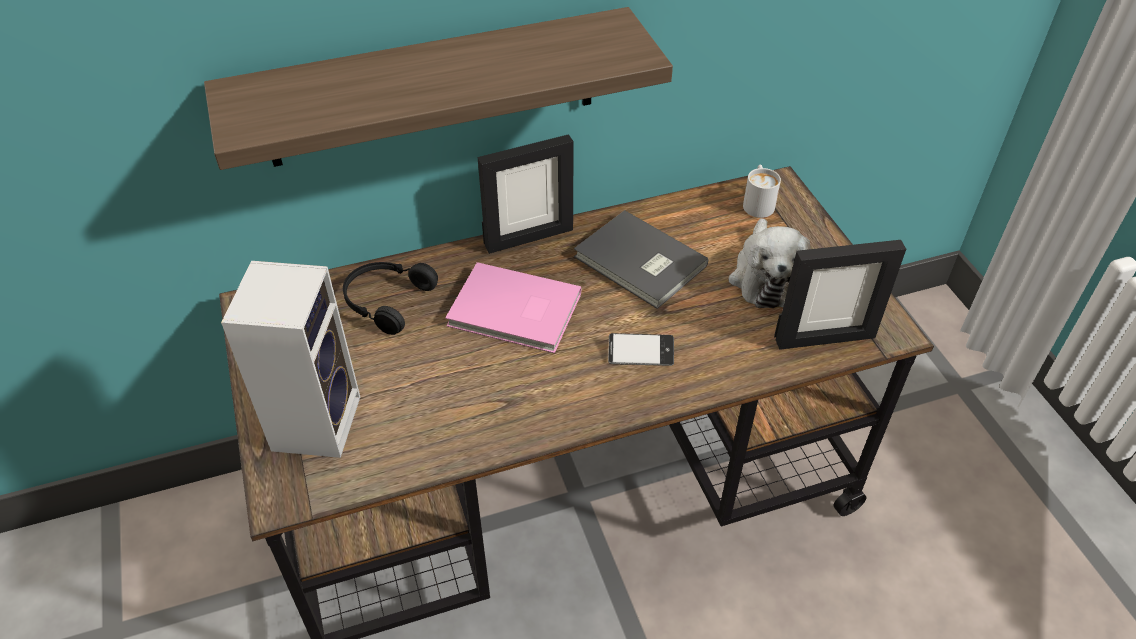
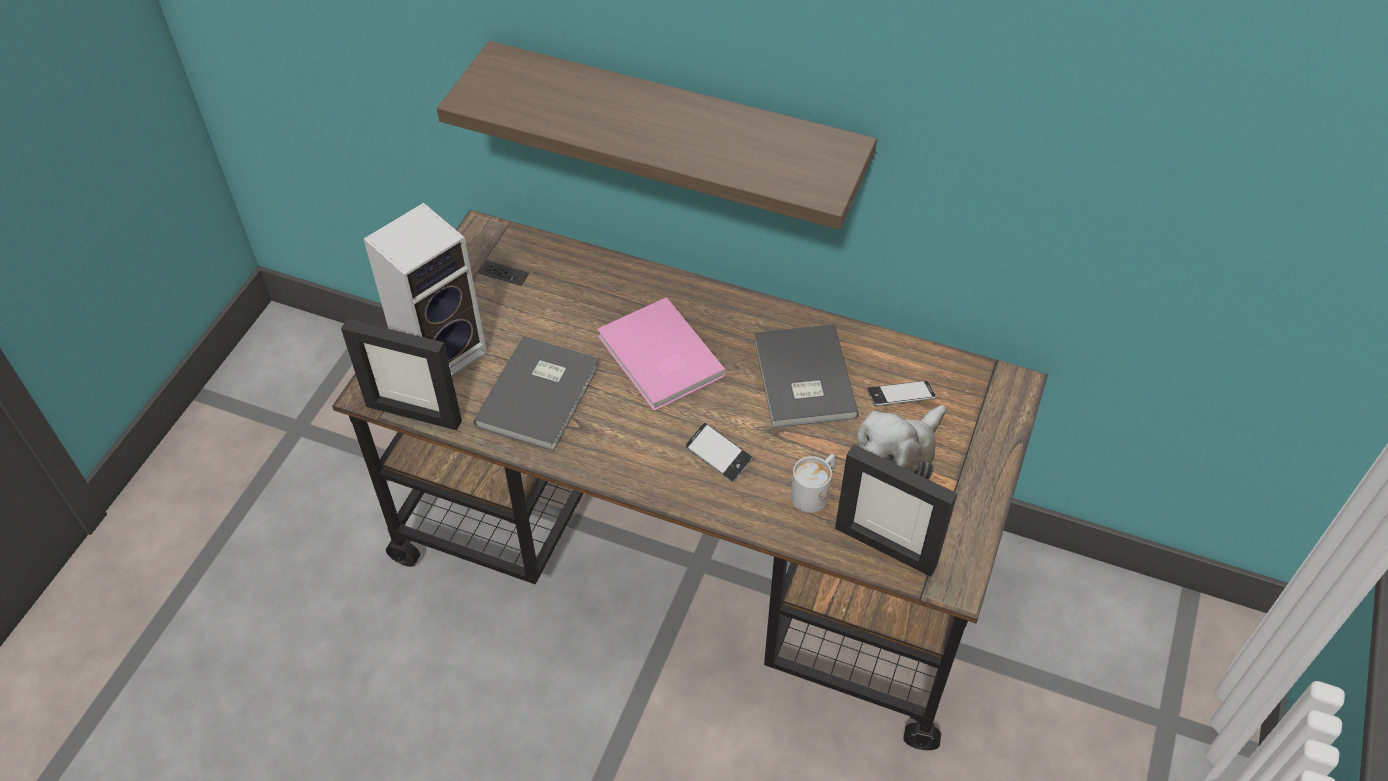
camera: 40 degrees right, 5 degrees up
black headphones [343,262,438,335] -> none
picture frame [478,134,574,254] -> picture frame moved to [341,319,462,430]
white mug [743,165,781,218] -> white mug moved to [791,454,835,513]
none -> grey book [474,336,599,451]
none -> phone [867,381,936,406]

